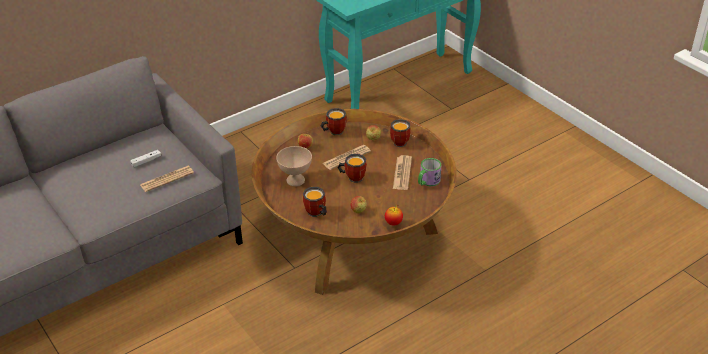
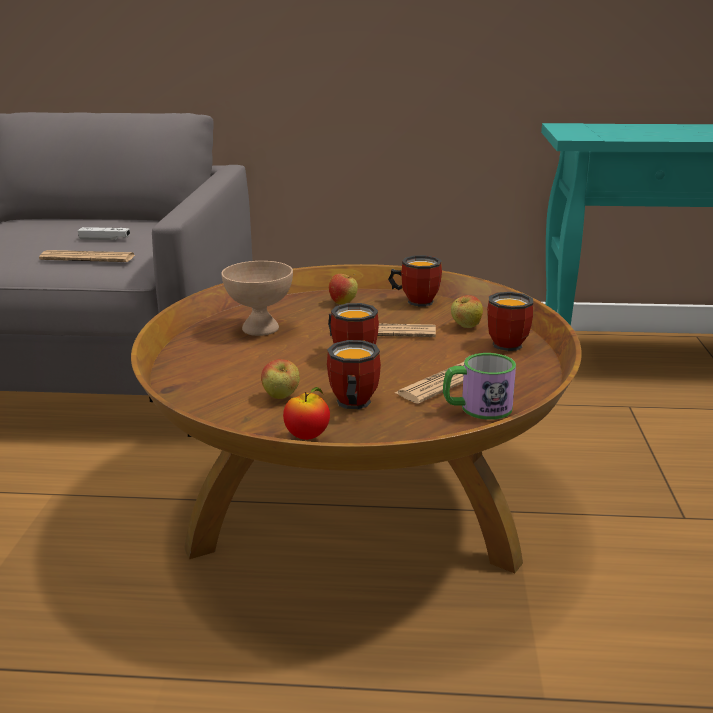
camera: 40 degrees right, 15 degrees down
mug [303,187,327,217] -> mug moved to [327,340,381,410]

